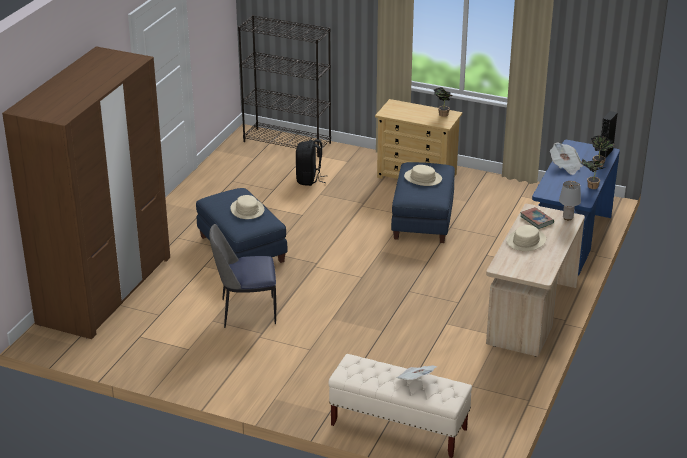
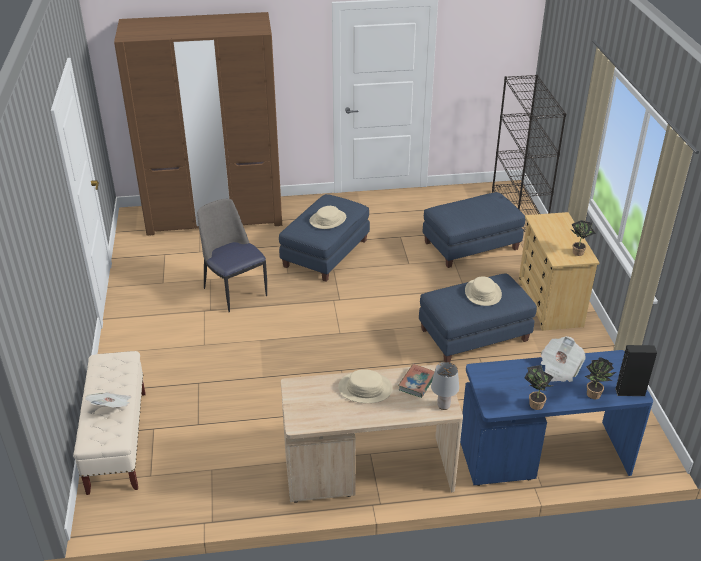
camera: 60 degrees right, 5 degrees up
black backpack [296,139,326,186] -> blue ottoman [423,192,525,268]

